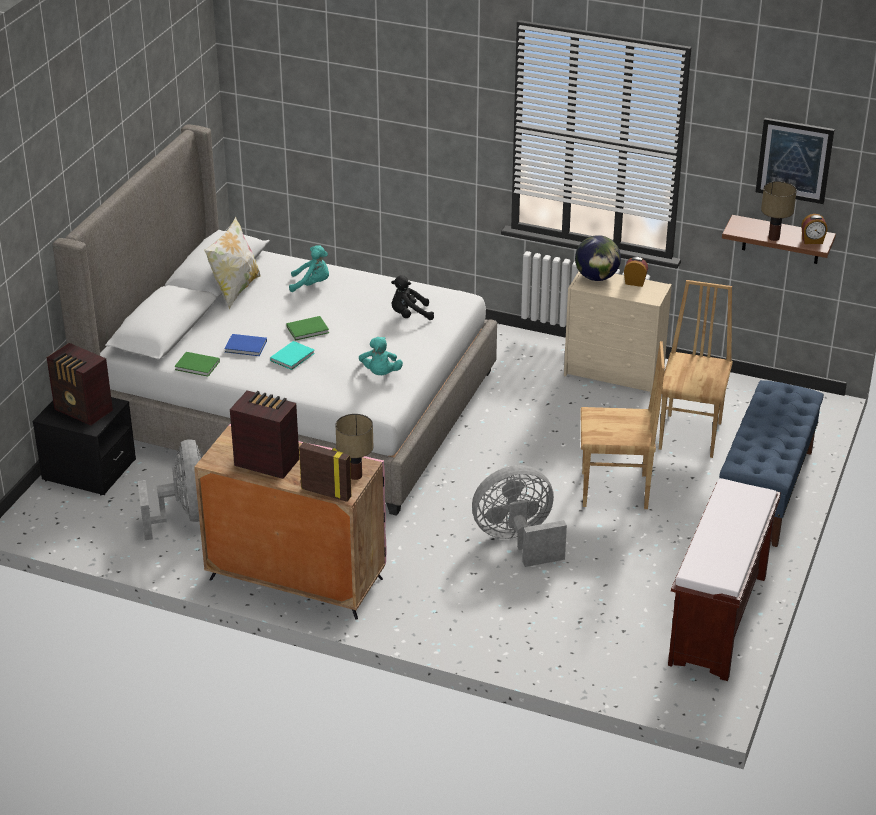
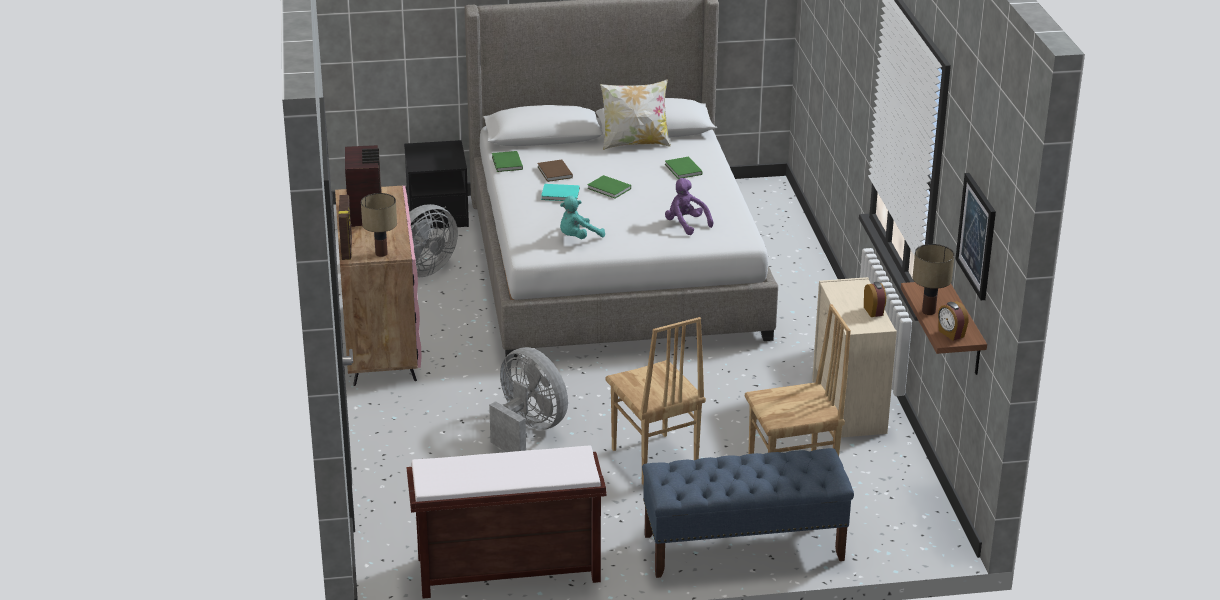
camera: 60 degrees right, 5 degrees down
radio [46,343,113,426] -> none
blue book [224,334,267,356] -> brown book [537,160,573,182]
turquoise plush toy [289,245,329,292] -> green book [665,157,702,179]
black plush toy [391,275,434,320] -> purple plush toy [665,178,713,235]
globe [575,235,621,281] -> none

